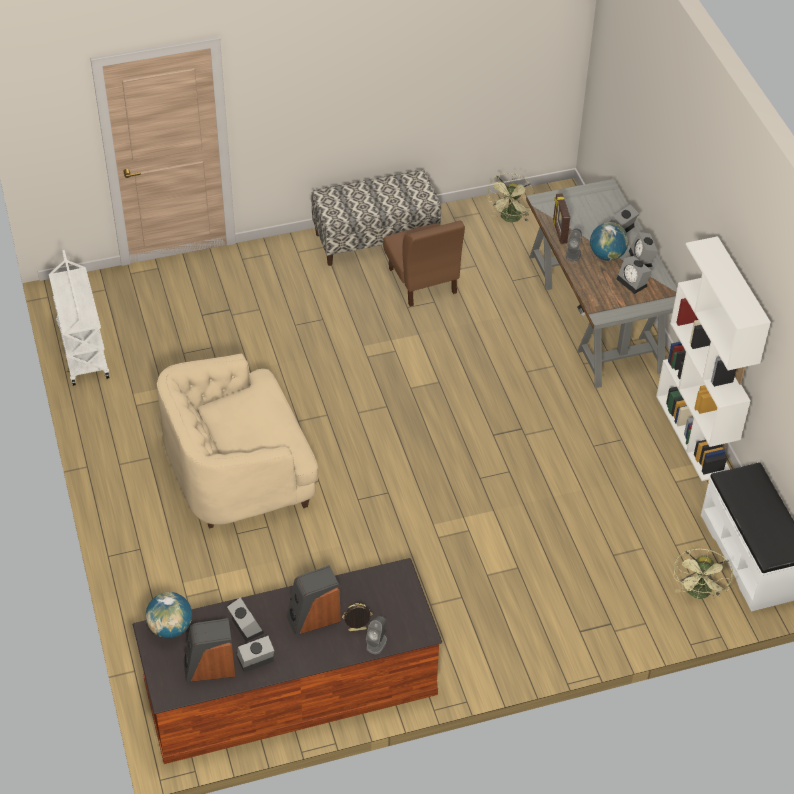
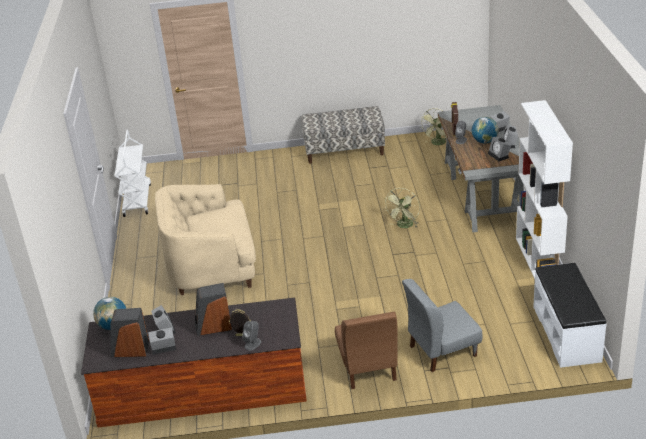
camera: 15 degrees right, 15 degrees down
brown chair [383,220,465,307] -> brown chair moved to [335,312,398,389]
green fan [673,549,733,599] -> green fan moved to [384,188,420,228]
none -> grey chair [402,279,482,372]

